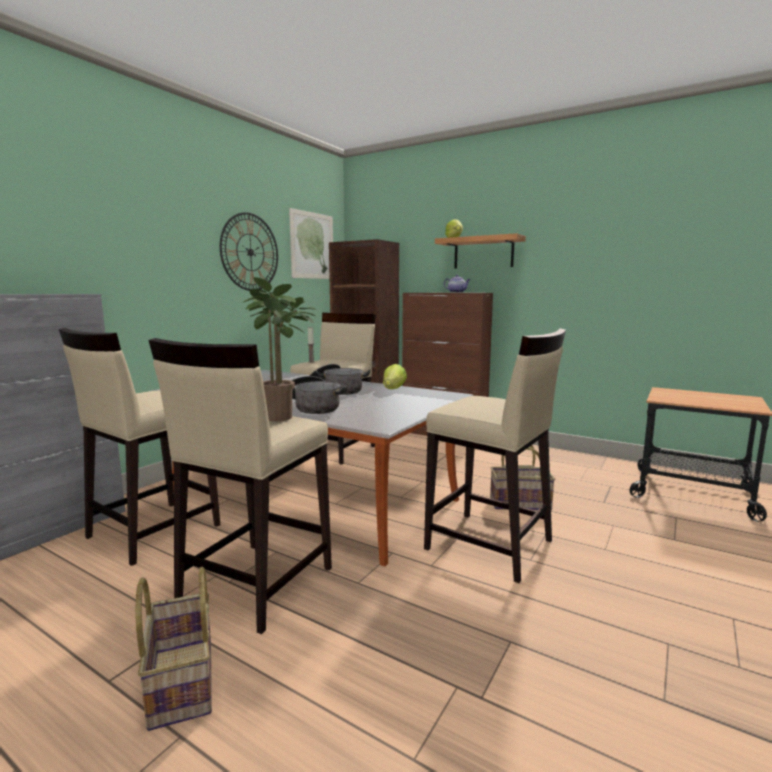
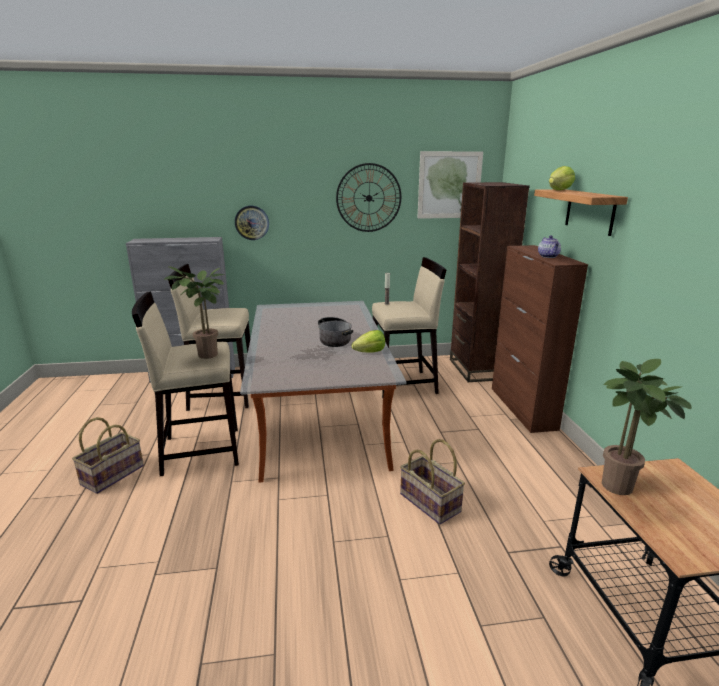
camera: 50 degrees right, 10 degrees up
cooking pot [291,376,348,414] -> none
beige stool [424,328,566,583] -> none
none -> wall clock [235,206,269,240]
none -> potted plant [602,359,691,495]

